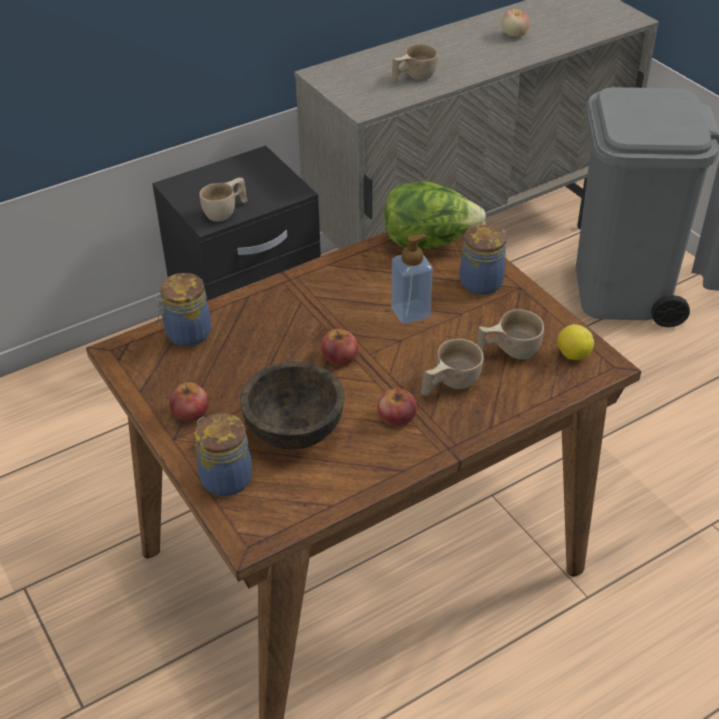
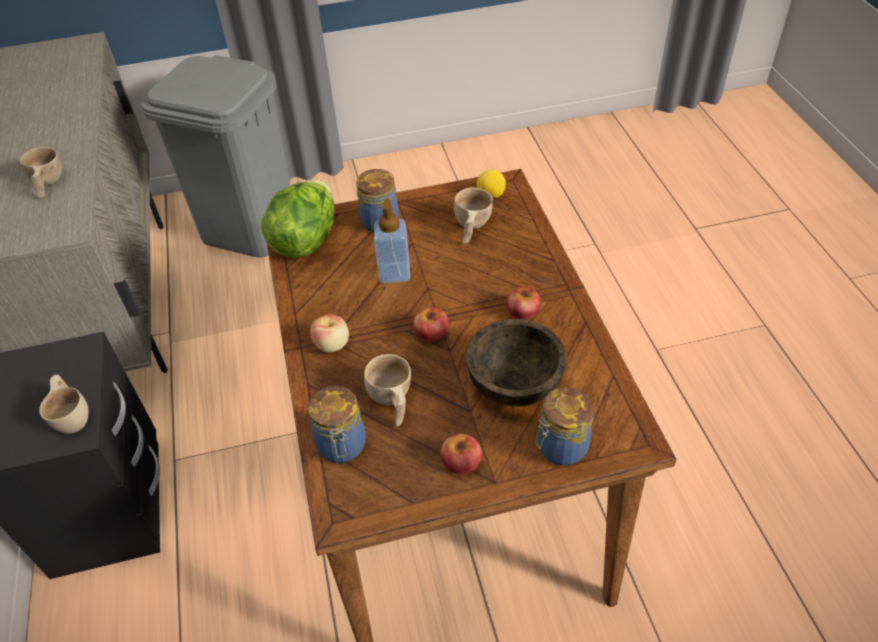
camera: 70 degrees left, 5 degrees up
beige cup [421,339,484,396] -> beige cup moved to [364,354,411,427]
apple [502,9,529,37] -> apple moved to [310,314,349,352]

